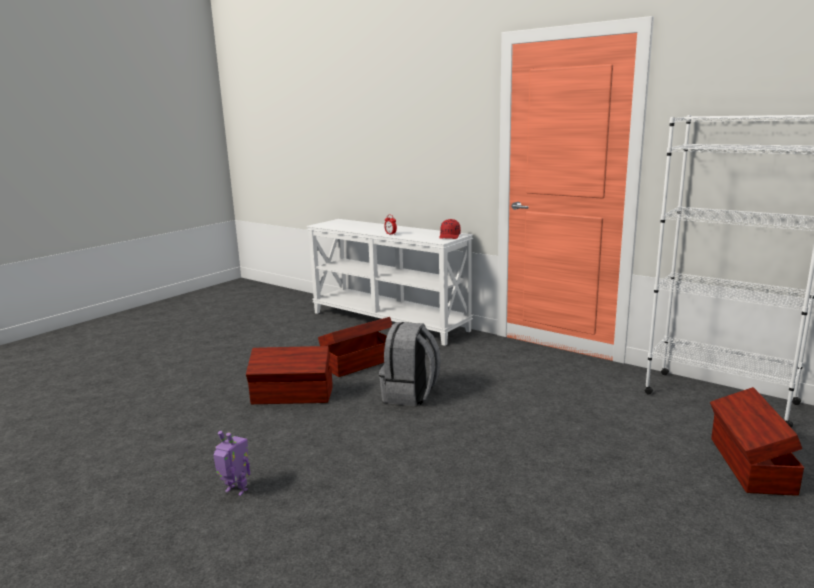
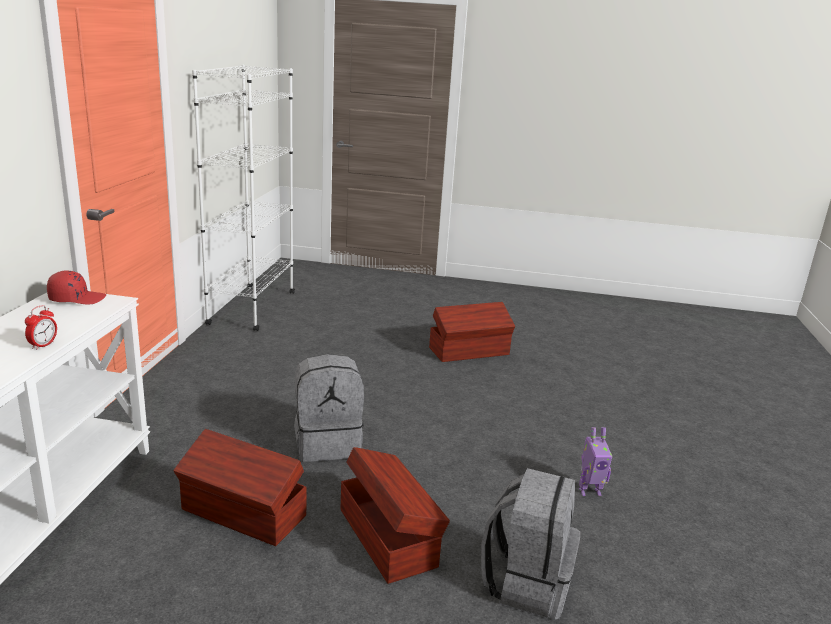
camera: 120 degrees left, 5 degrees up
toy robot [213,431,250,496] -> toy robot turned 90 degrees counterclockwise [579,427,612,496]
brown storage box [710,387,804,496] -> brown storage box moved to [429,302,515,362]
none -> grey backpack [481,468,580,620]

